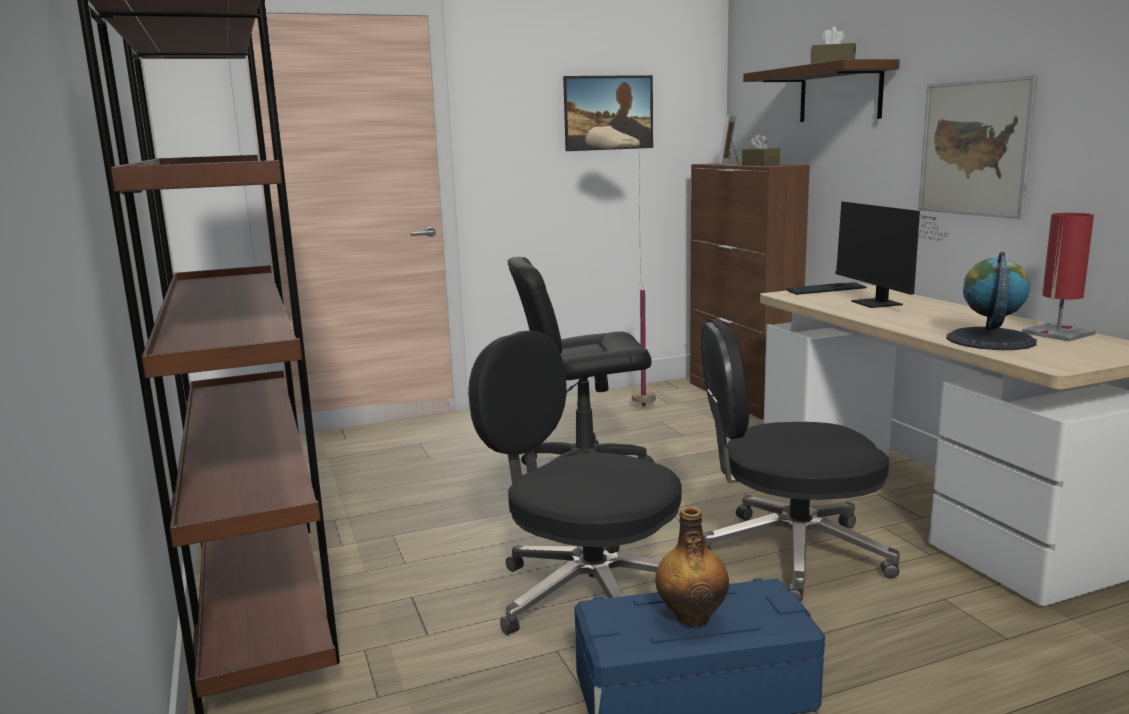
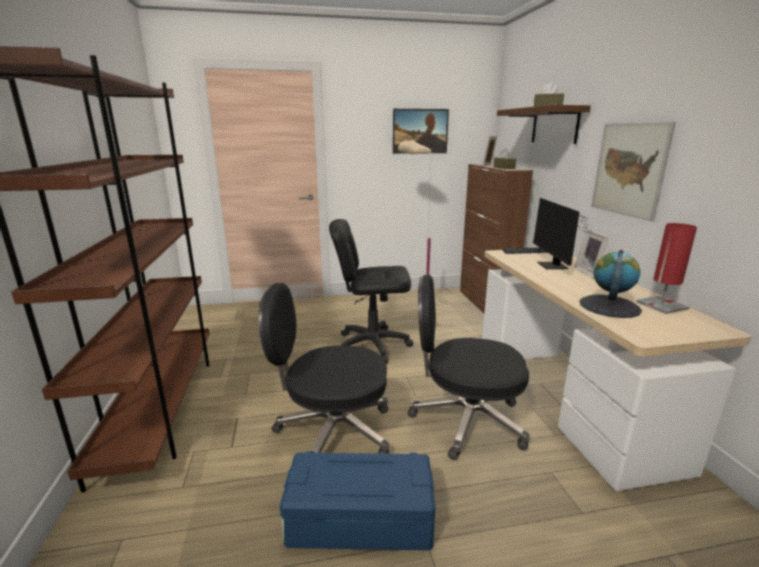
camera: 10 degrees right, 5 degrees up
black office chair [468,331,682,635] -> black office chair turned 45 degrees counterclockwise [258,283,389,454]
bottle [655,506,729,627] -> none
none -> picture frame [574,229,609,279]

